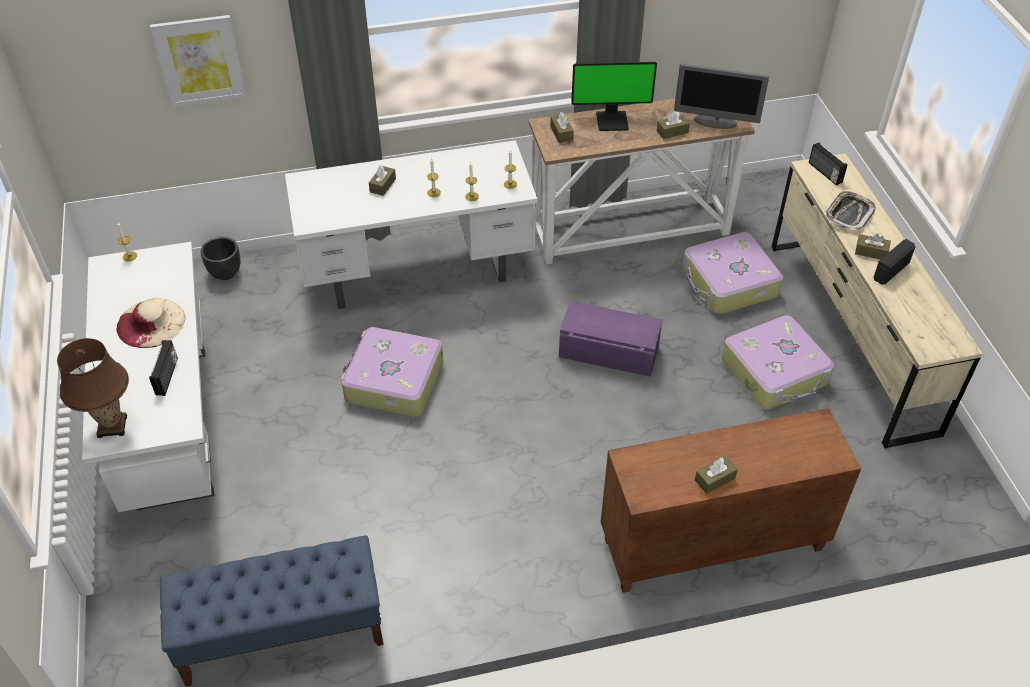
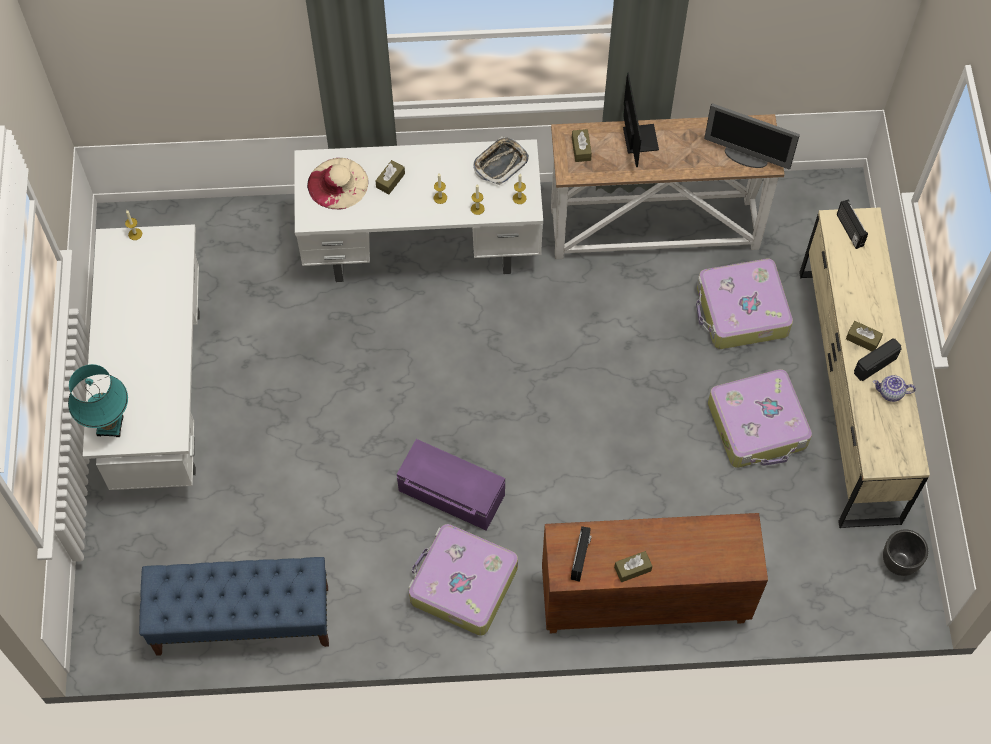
camera: 10 degrees right, 15 degrees up
brown table lamp [57,338,129,438] -> turquoise table lamp [68,364,128,437]
beige hat [116,298,185,348] -> beige hat moved to [307,158,369,210]
radio [149,340,178,396] -> radio moved to [571,526,592,582]
picture [150,15,247,107] -> none
black planter [201,237,240,280] -> black planter moved to [883,529,928,576]
suitcase [341,327,443,417] -> suitcase moved to [409,524,518,636]
purple storage box [559,301,663,377] -> purple storage box moved to [397,439,505,531]
monitor [571,62,657,131] -> monitor turned 105 degrees counterclockwise [623,72,659,167]
brown tissue box [657,111,690,139] -> none
tray [826,191,876,230] -> tray moved to [473,137,529,185]
none -> teapot [873,375,916,402]

